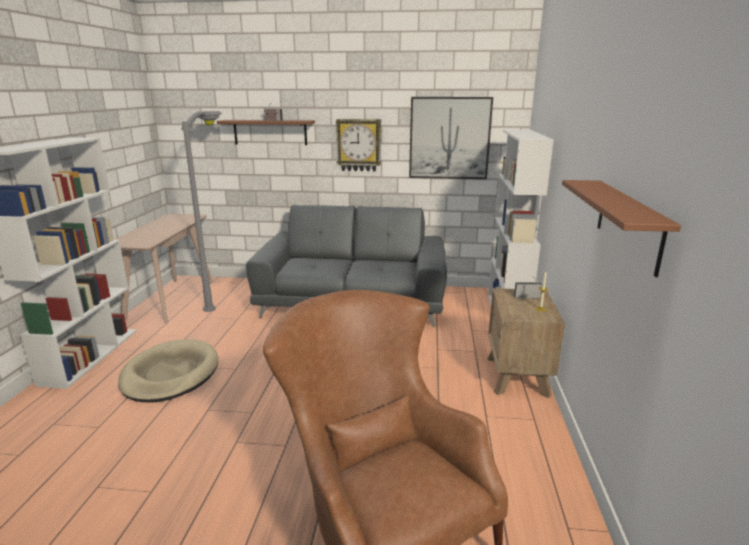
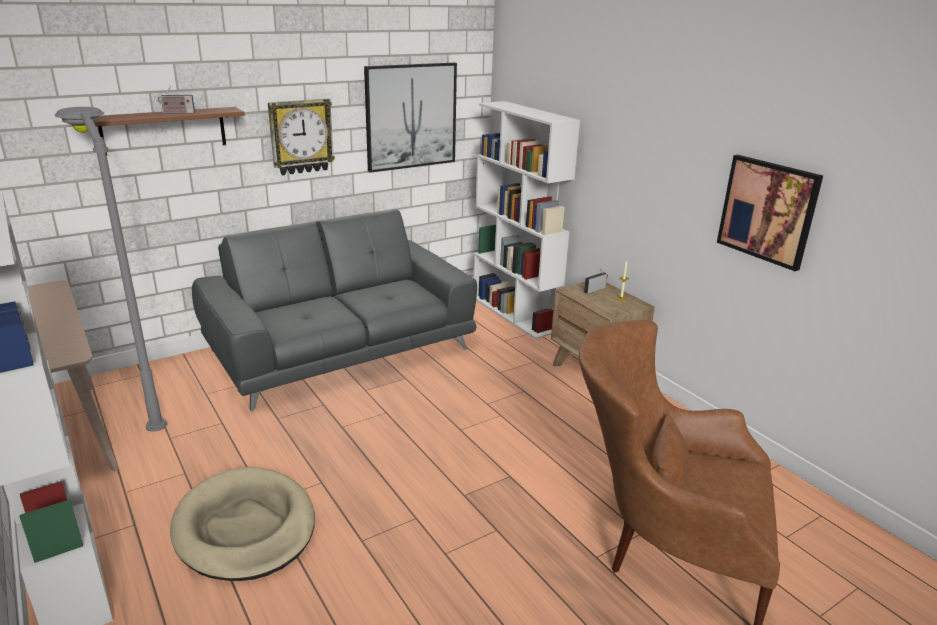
camera: 40 degrees left, 5 degrees up
brown shelf [562,180,681,277] -> picture [717,155,823,271]

